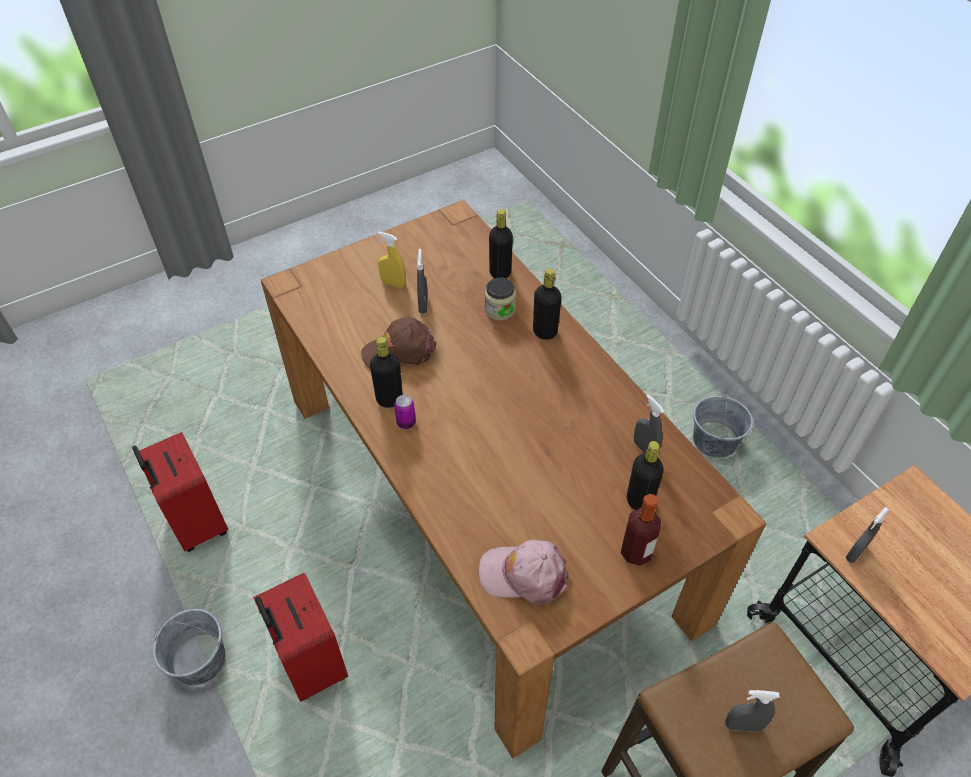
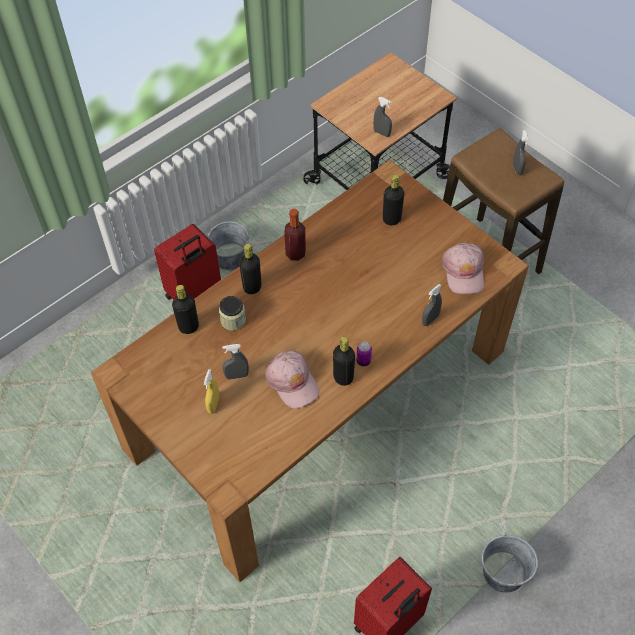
camera: 100 degrees left, 5 degrees up
red suitcase [253,573,348,702] -> red suitcase moved to [154,224,221,300]
brown cap [361,317,437,369] -> pink cap [265,351,319,409]
bottle [621,494,661,566] -> bottle moved to [284,209,306,261]
grey spray bottle [634,394,665,453] -> grey spray bottle moved to [422,284,442,326]

